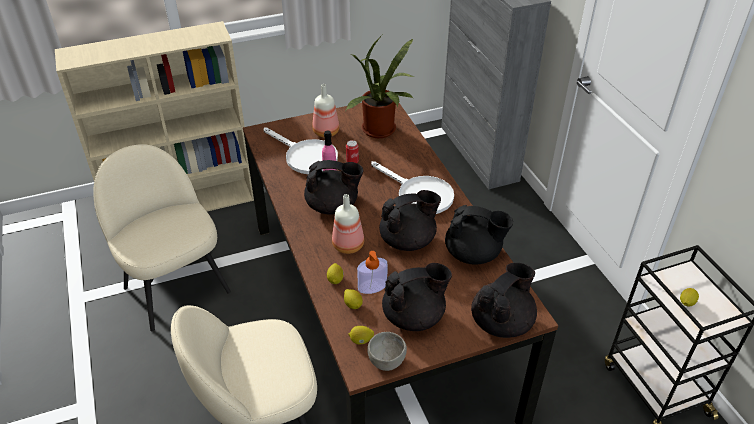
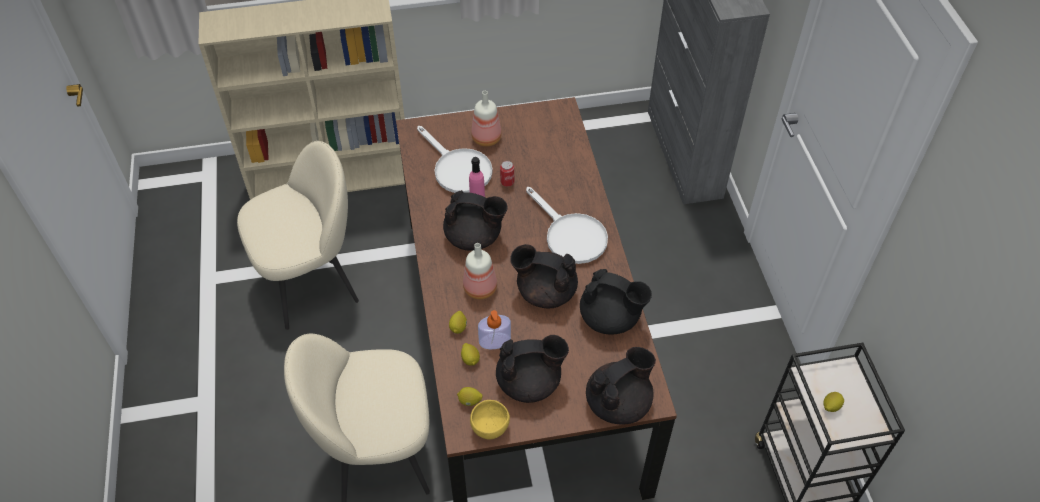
camera: 10 degrees right, 10 degrees up
beige chair [93,144,231,332] -> beige chair turned 90 degrees clockwise [237,141,359,330]
potted plant [346,35,414,138] -> none
grey bowl [367,332,407,371] -> yellow bowl [470,400,510,440]
black teapot [379,190,441,251] -> black teapot turned 150 degrees counterclockwise [510,244,578,308]

